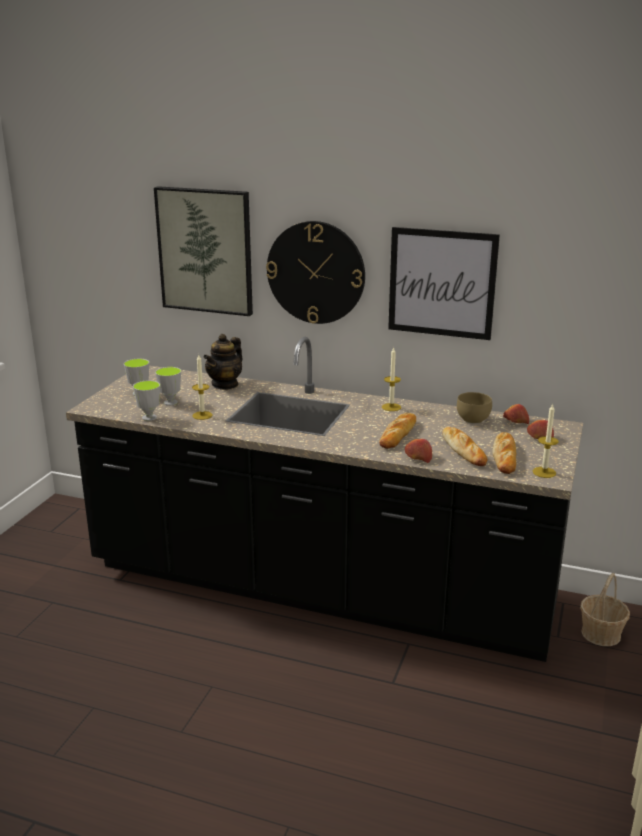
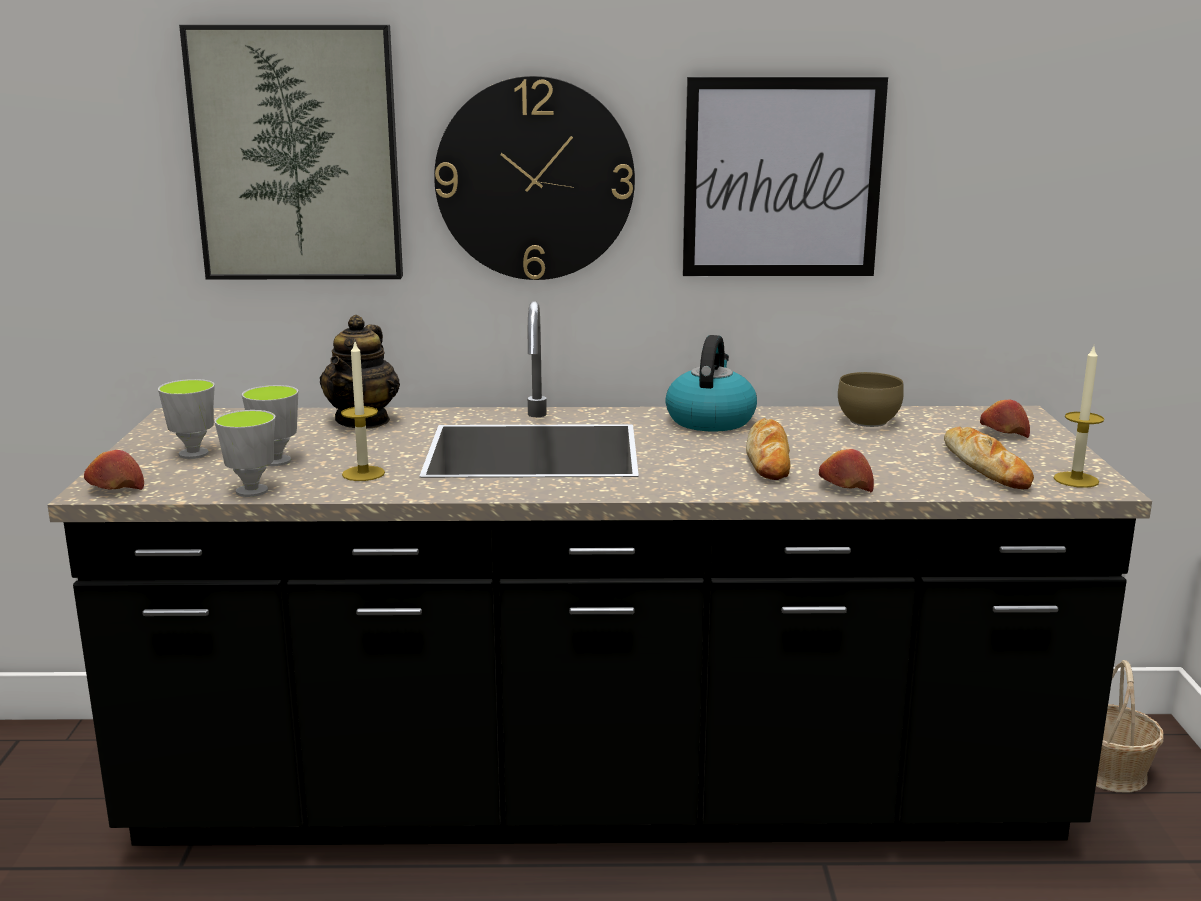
camera: 20 degrees left, 5 degrees down
candle [382,348,401,411] -> kettle [665,335,757,432]
bread [442,427,488,466] -> none
apple [503,404,529,424] -> apple moved to [84,450,144,490]

